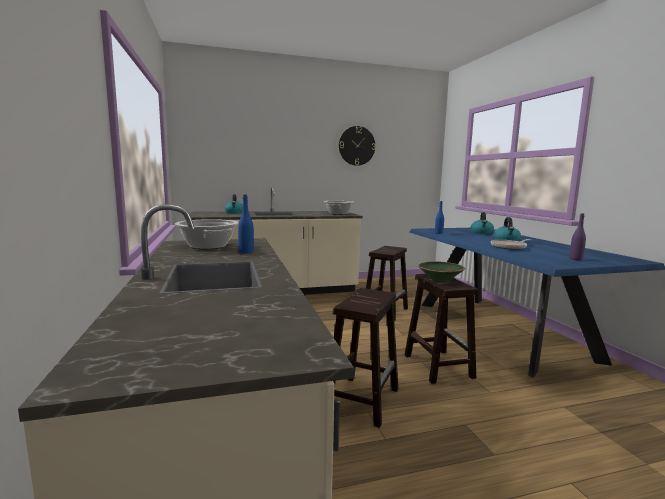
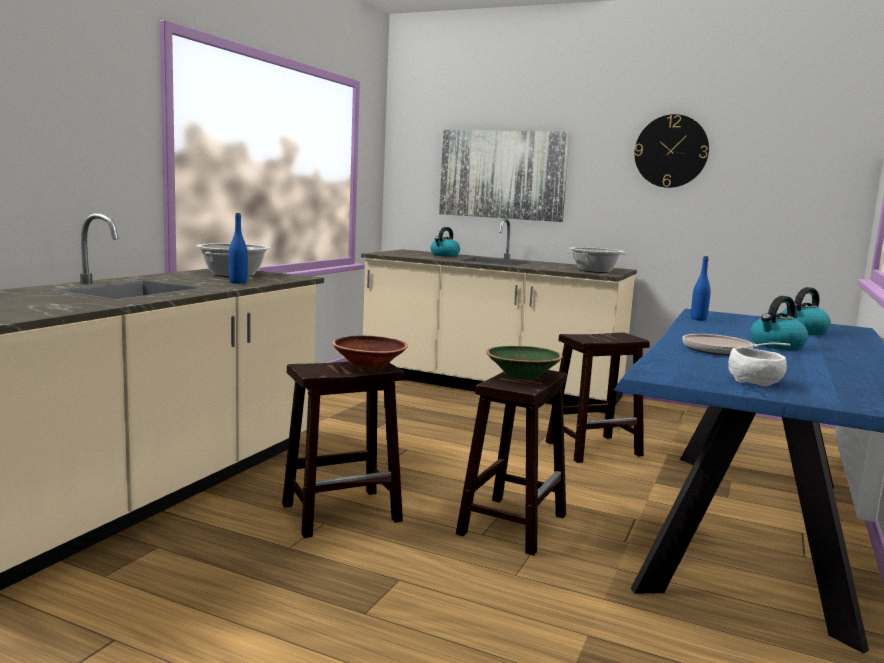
camera: 40 degrees right, 0 degrees up
purple bottle [570,213,586,260] -> white bowl [728,347,787,386]
none -> brown bowl [332,335,408,370]
none -> picture [439,130,570,222]

